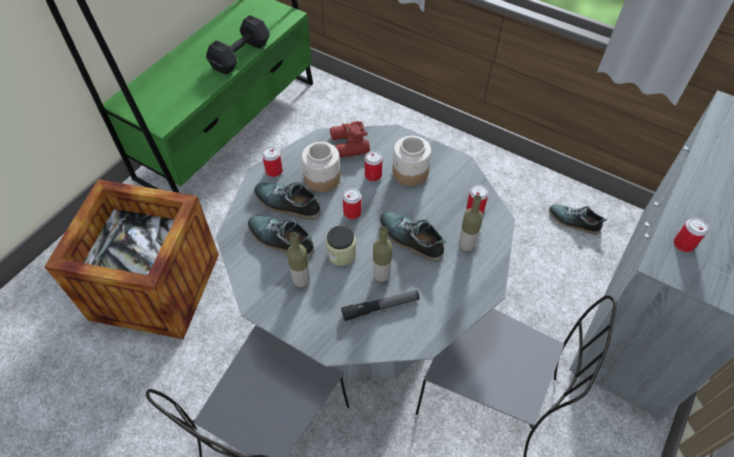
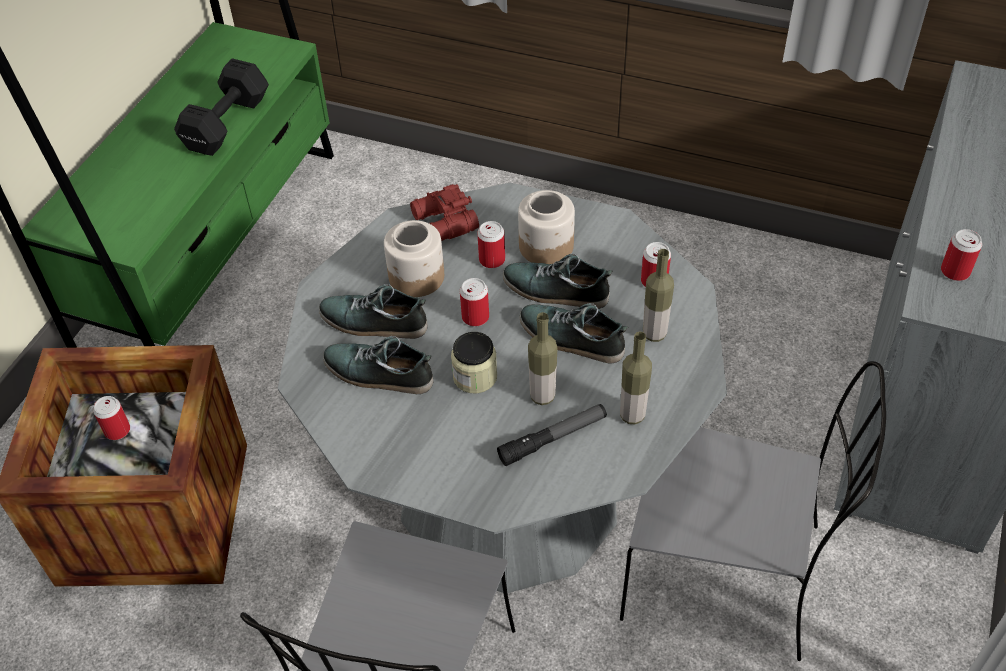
camera: 10 degrees left, 5 degrees down
can [262,146,283,177] -> can moved to [93,396,130,440]
bottle [287,232,310,288] -> bottle moved to [620,332,652,424]
shoe [549,204,607,235] -> shoe moved to [503,254,613,309]

